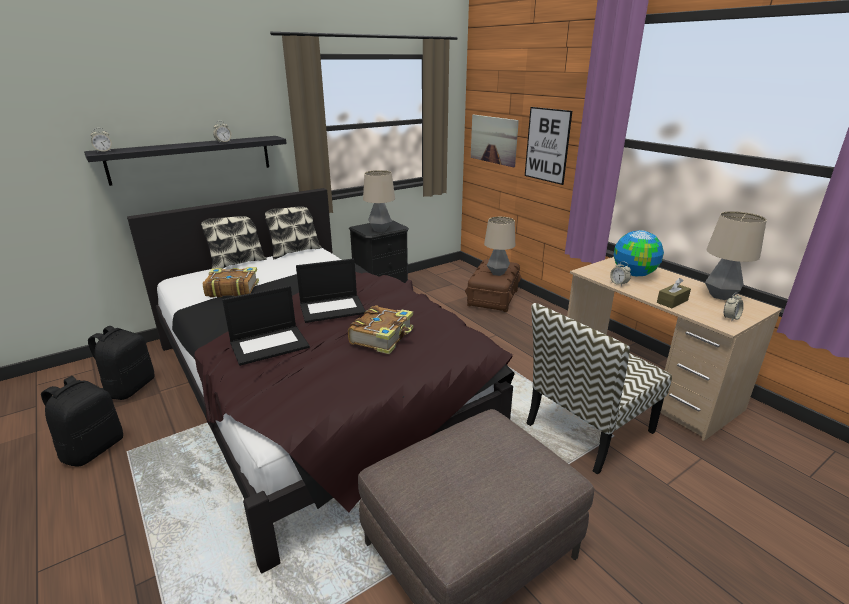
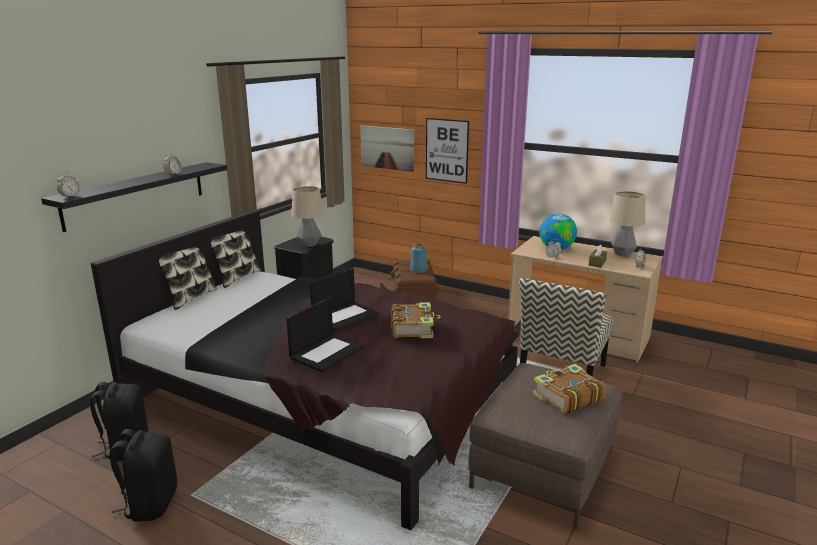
camera: 25 degrees left, 5 degrees down
book [203,267,259,297] -> book moved to [533,364,606,413]
table lamp [484,217,515,276] -> blue vase [410,243,427,273]

